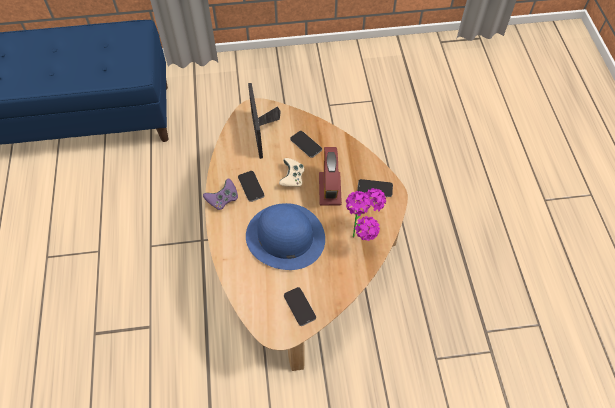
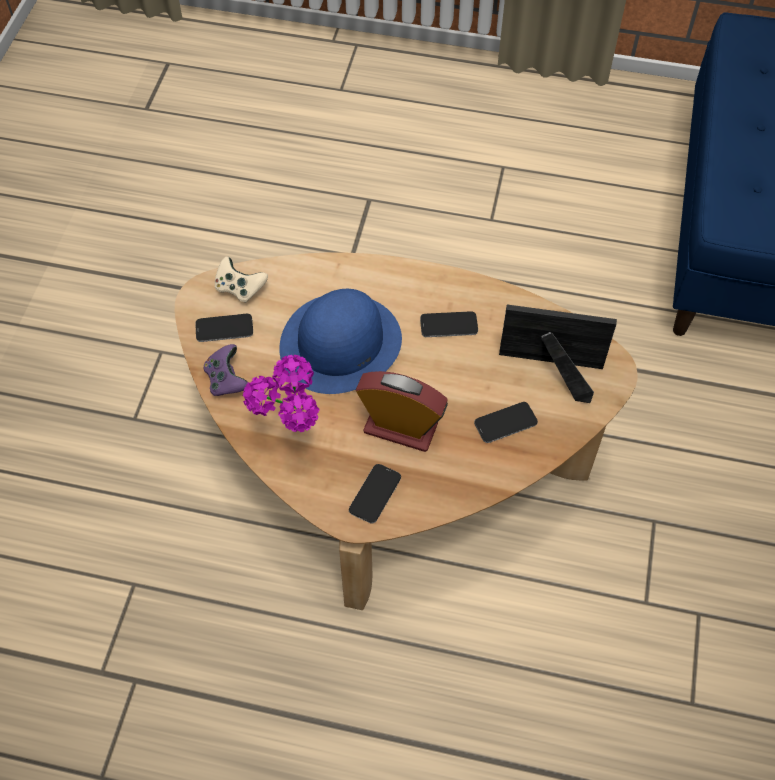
camera: 110 degrees right, 0 degrees up
purple game controller [203,178,238,210] -> purple game controller moved to [204,344,248,396]
beige game controller [279,158,305,187] -> beige game controller moved to [215,256,268,303]

